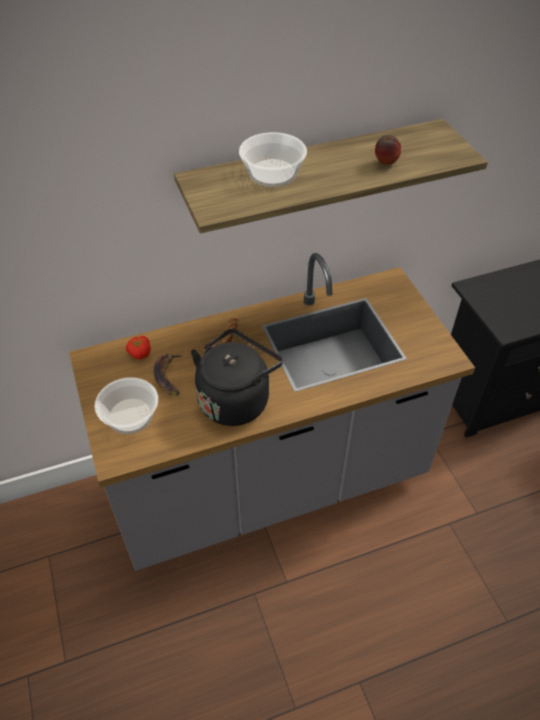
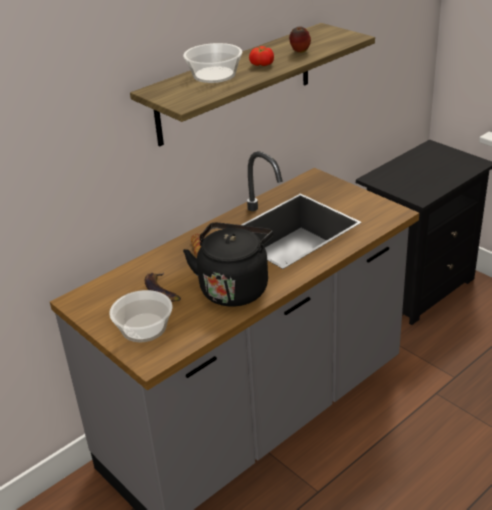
camera: 20 degrees left, 15 degrees down
tomato [126,336,151,360] -> tomato moved to [249,46,274,66]

